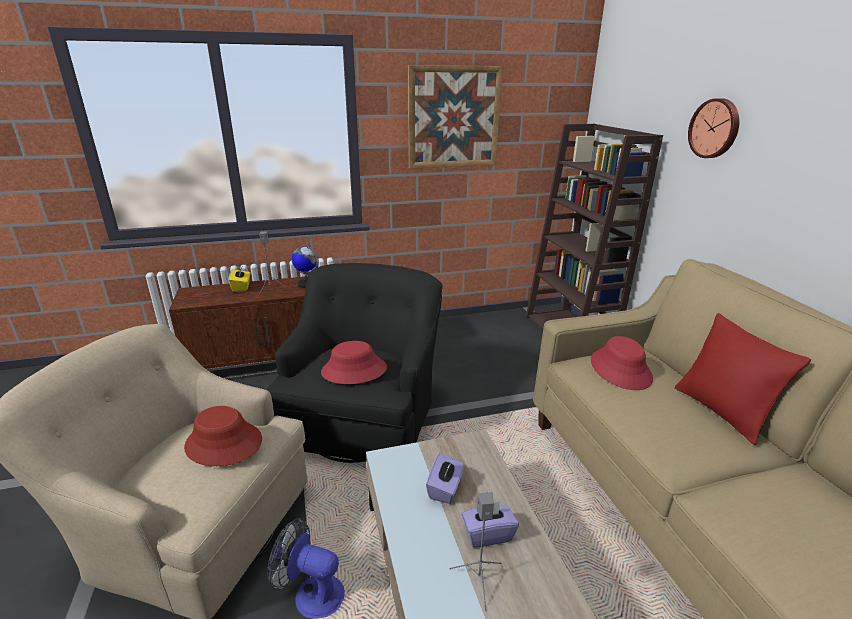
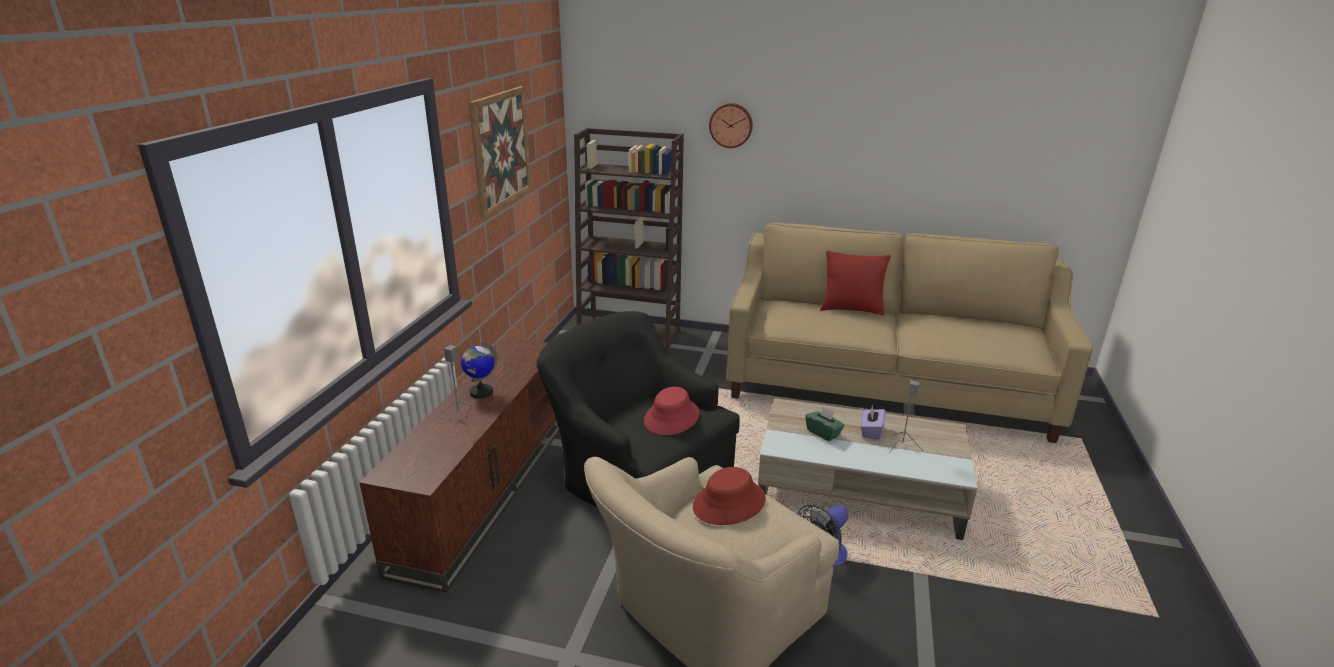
camera: 60 degrees left, 0 degrees up
yellow tissue box [229,267,250,292] -> none
purple tissue box [426,453,464,504] -> green tissue box [805,407,845,441]
red hat [591,336,653,390] -> none

